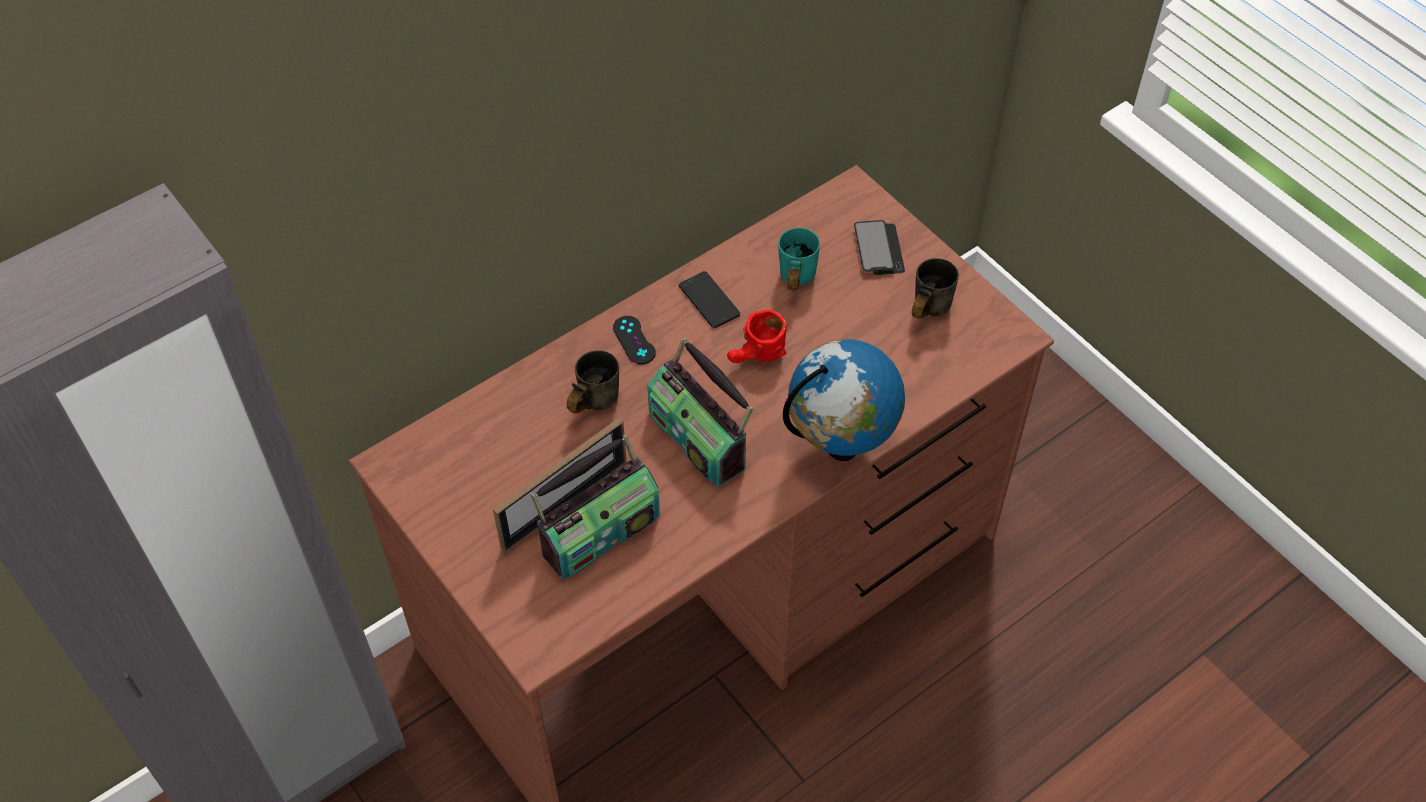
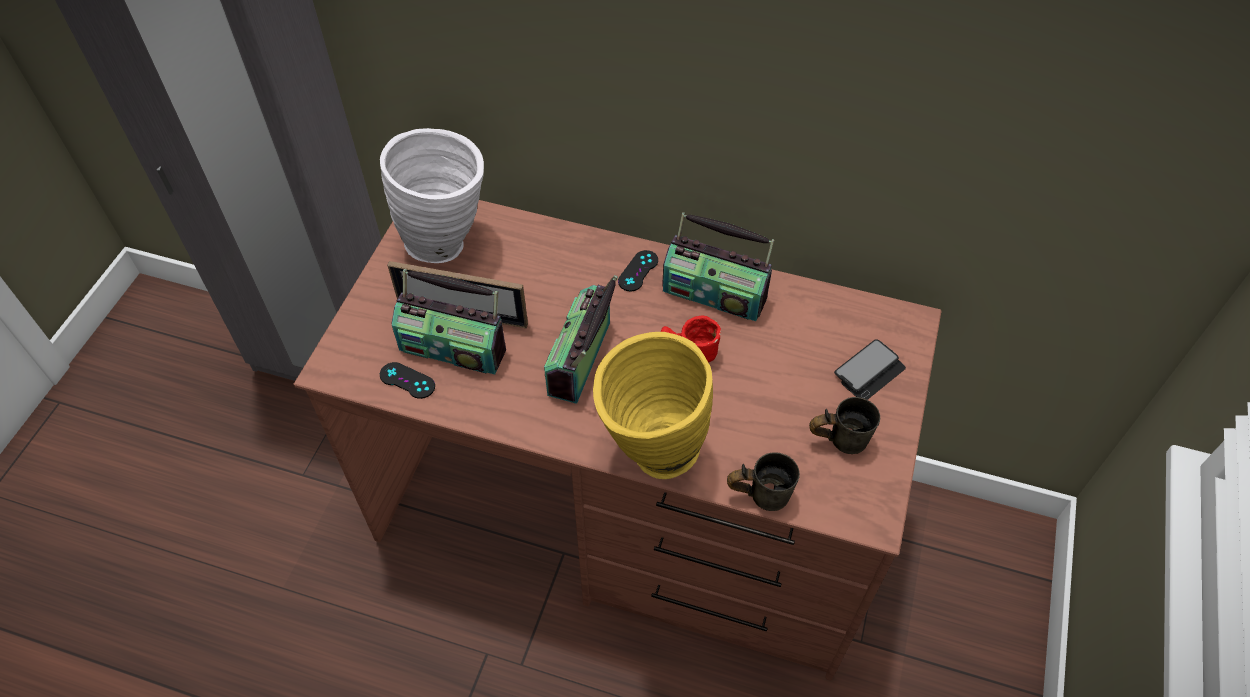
camera: 55 degrees right, 0 degrees up
grey mug [567,350,619,413] -> grey mug moved to [727,452,800,511]
phone [679,271,740,328] -> radio [662,212,775,321]
turquoise mug [778,228,820,291] -> none
globe [783,339,905,461] -> yellow vase [593,332,713,479]
none -> white vase [380,128,484,263]
none -> black game controller [380,362,435,399]

